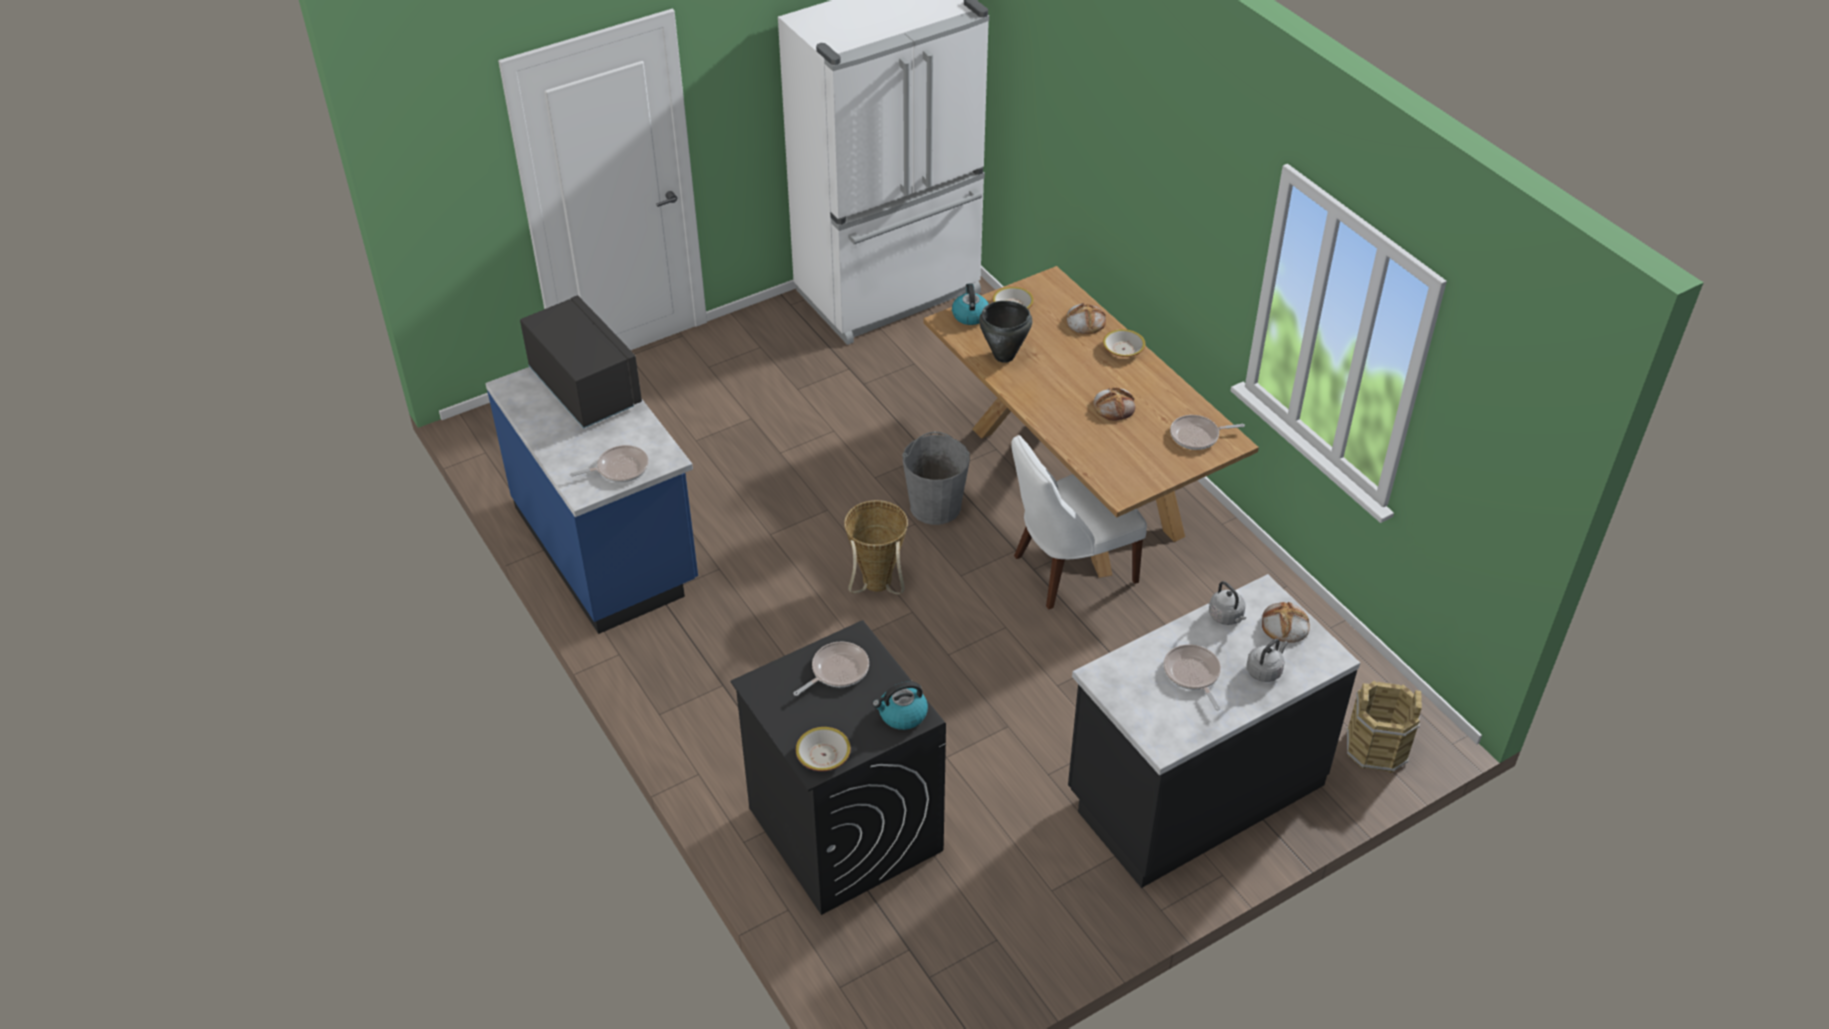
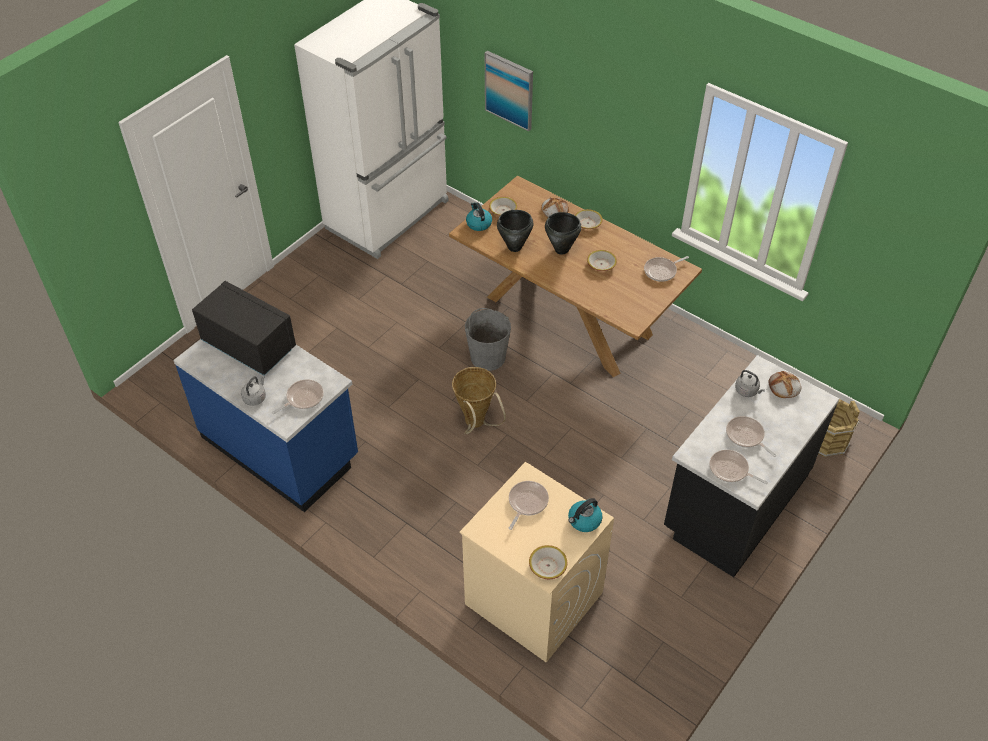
camera: 20 degrees left, 5 degrees up
black washing machine [730,620,946,915] -> beige washing machine [460,462,614,662]
white chair [1011,435,1147,609] -> none
bread [1094,387,1135,421] -> bowl [587,250,617,271]
grey kettle [1246,639,1288,682] -> grey kettle moved to [241,376,266,406]
none -> picture [485,51,533,131]
none -> black cooking pot [545,212,581,255]
none -> frying pan [709,450,768,484]

